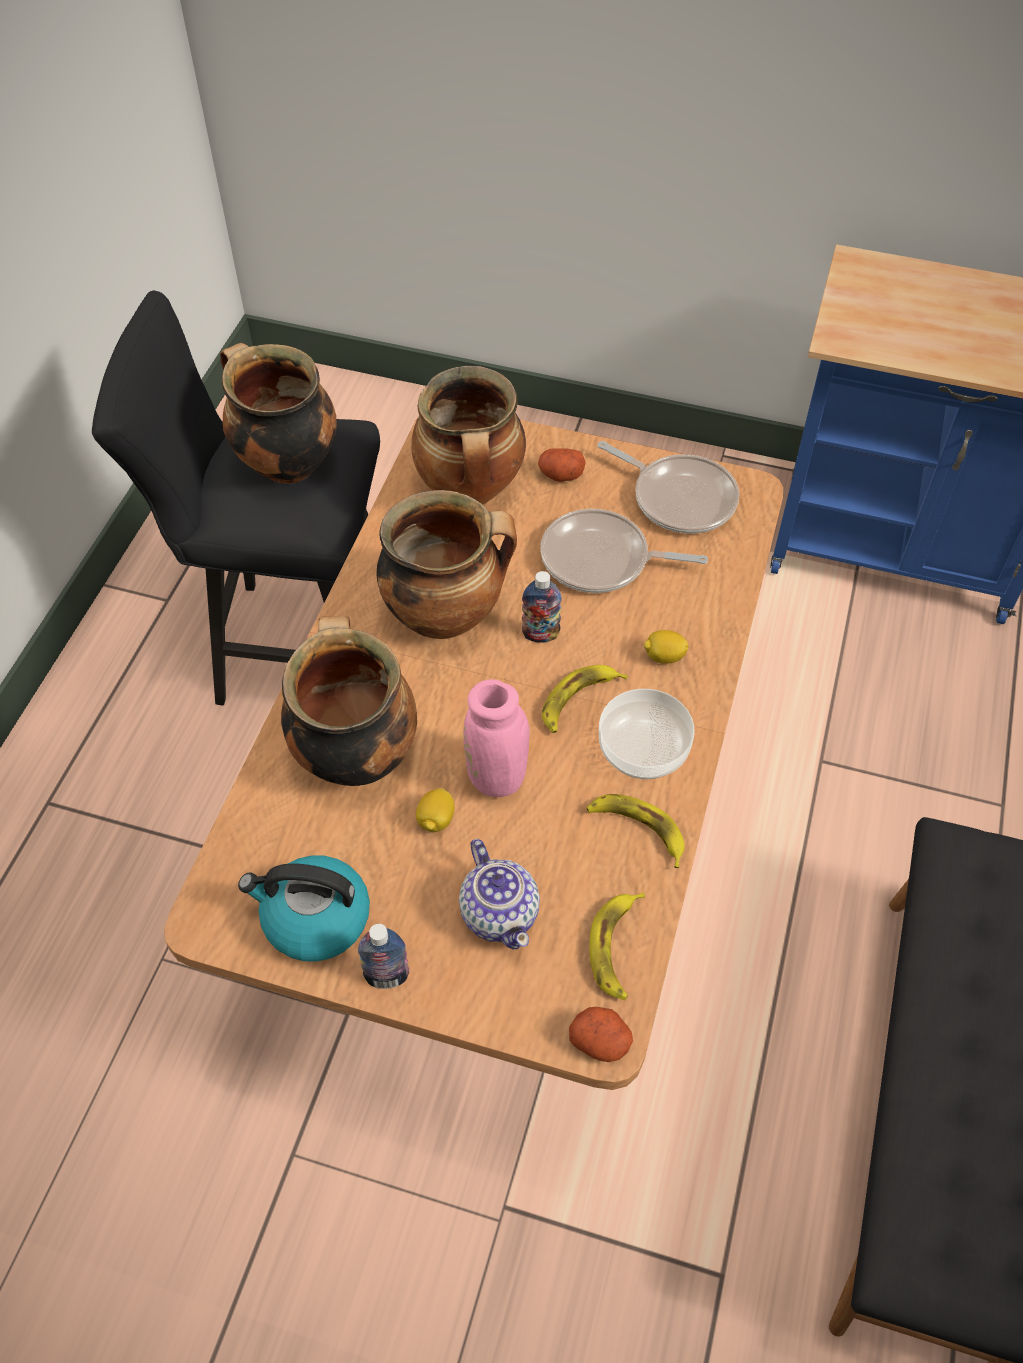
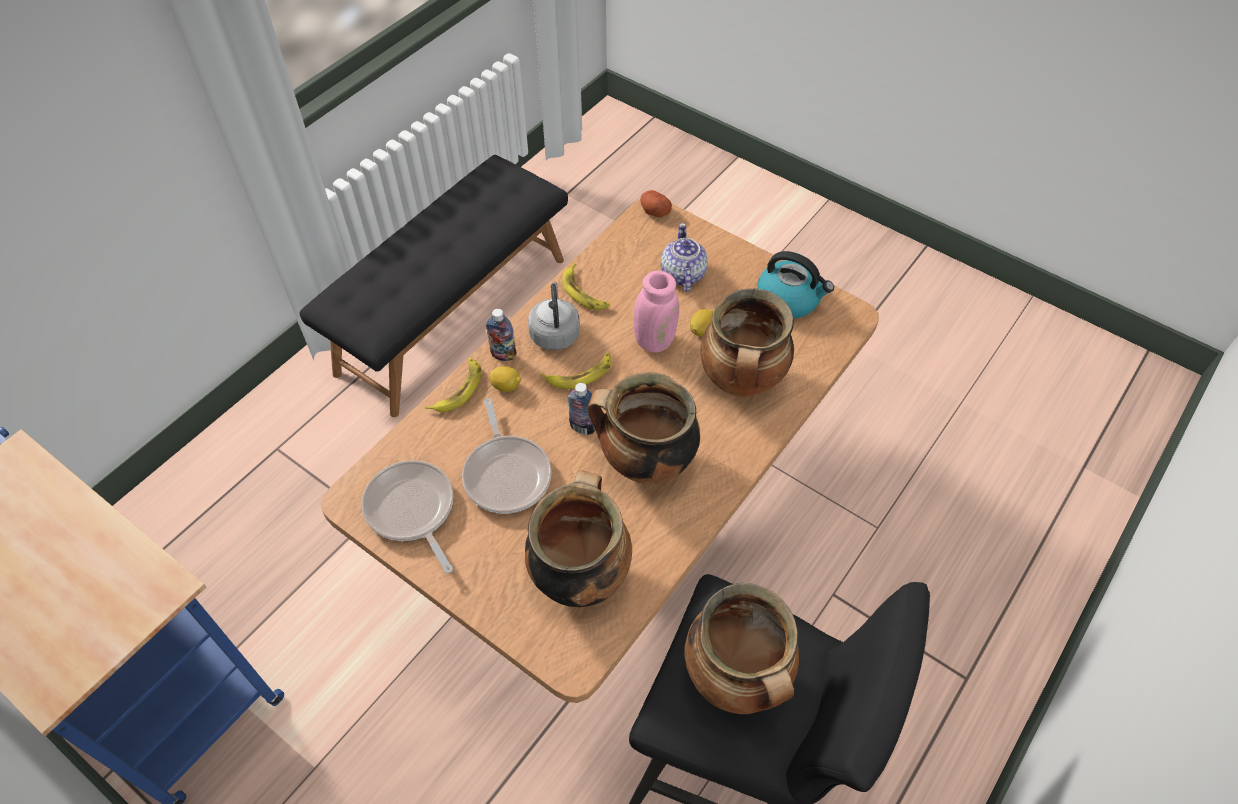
camera: 160 degrees left, 0 degrees up
bottle [358,924,410,989] -> bottle moved to [486,309,517,361]
potato [538,448,586,482] -> none
frying pan [540,509,708,593] -> frying pan turned 45 degrees clockwise [462,398,552,514]
banana [589,892,645,1000] -> banana moved to [425,358,482,412]
bowl [599,689,695,779] -> grey kettle [528,282,580,350]

